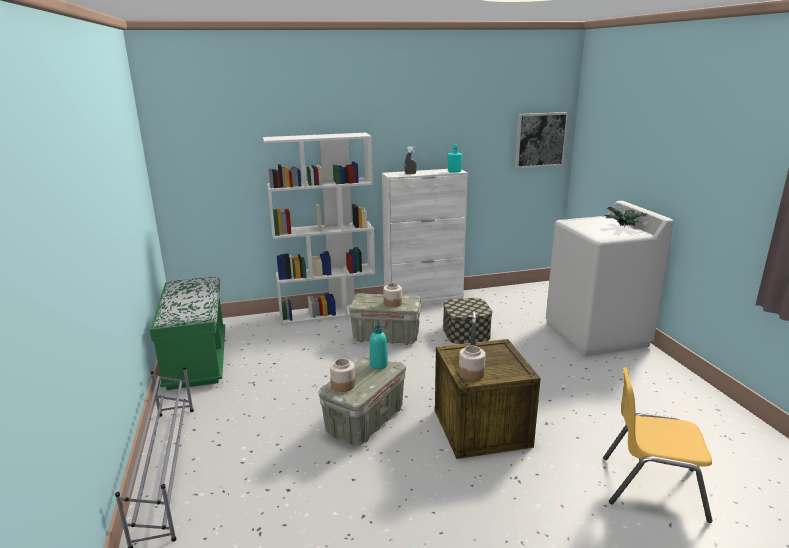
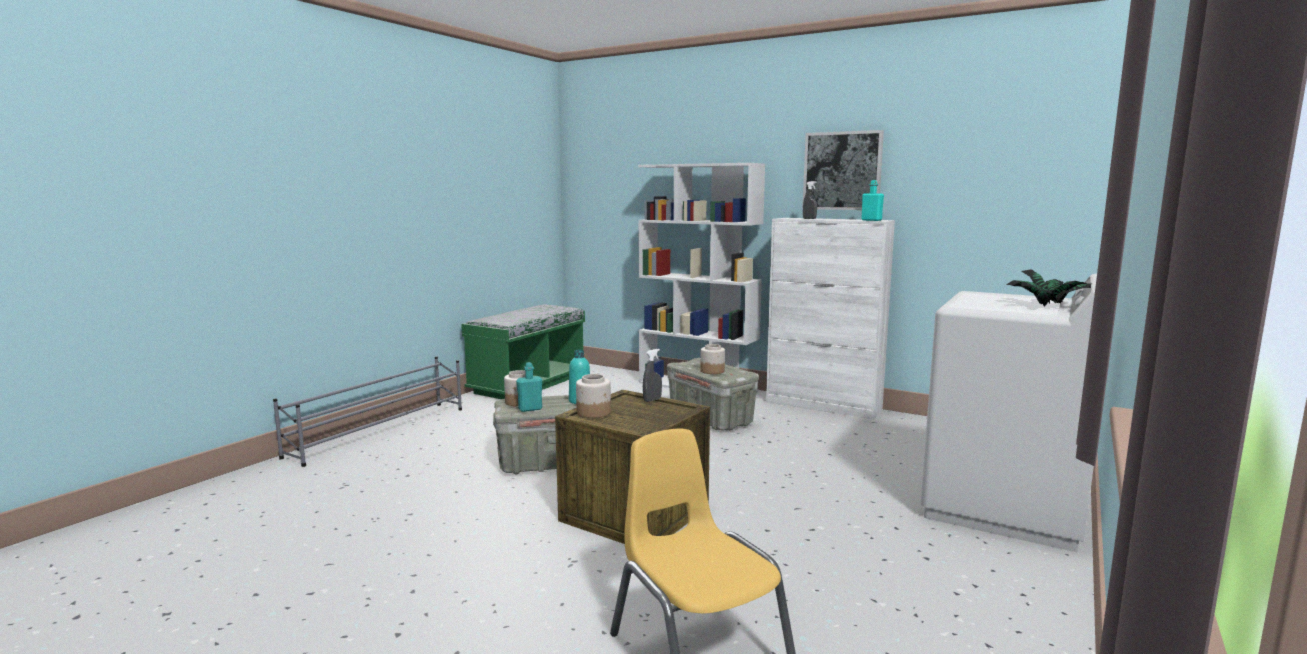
camera: 45 degrees right, 10 degrees down
storage box [443,298,492,344] -> none
picture [515,112,568,168] -> picture moved to [802,130,884,210]
none -> turquoise bottle [516,362,542,412]

